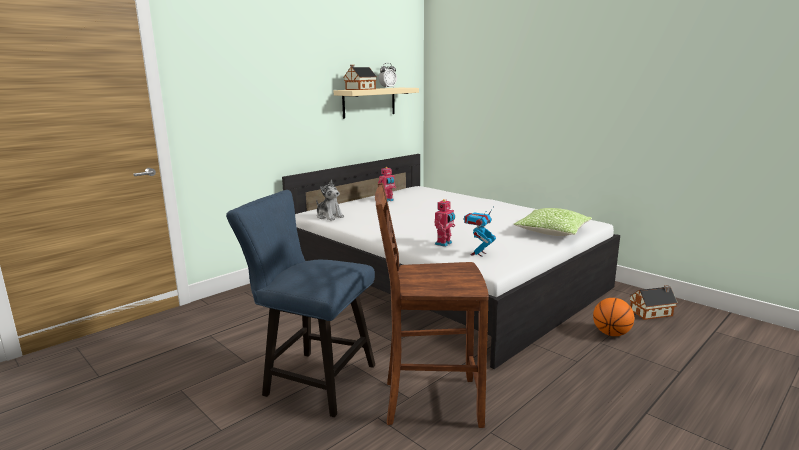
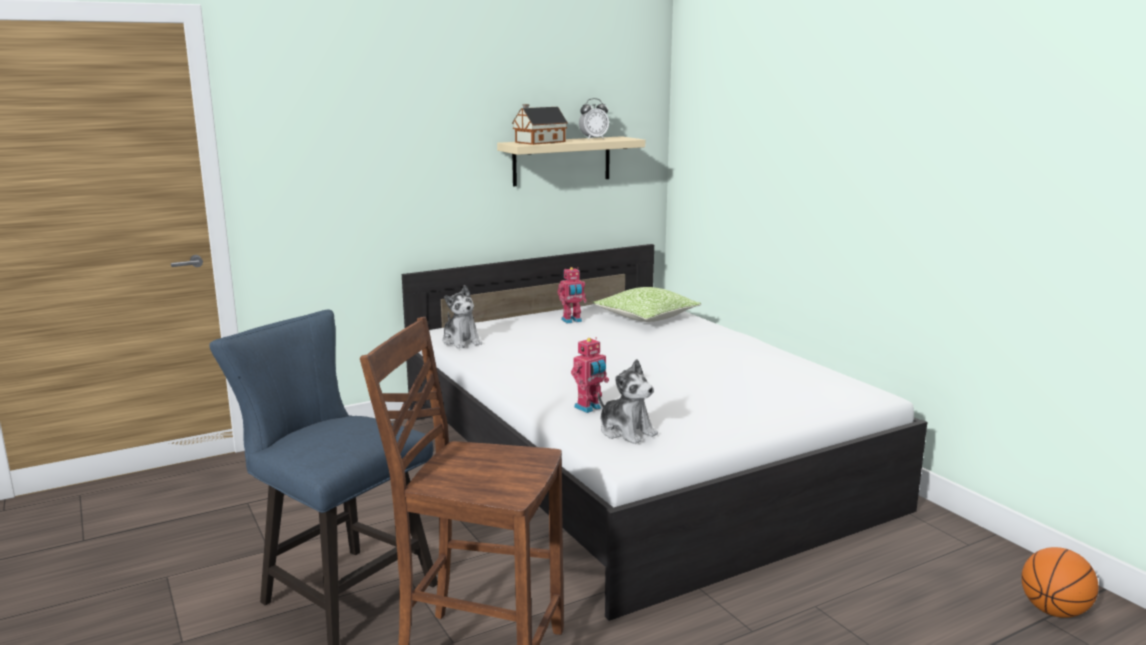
camera: 15 degrees right, 0 degrees up
toy robot [463,206,496,257] -> plush toy [598,359,658,444]
pillow [514,208,592,236] -> pillow moved to [592,287,701,322]
basketball [593,298,634,336] -> basketball moved to [1021,547,1099,618]
toy house [630,285,678,320] -> none

